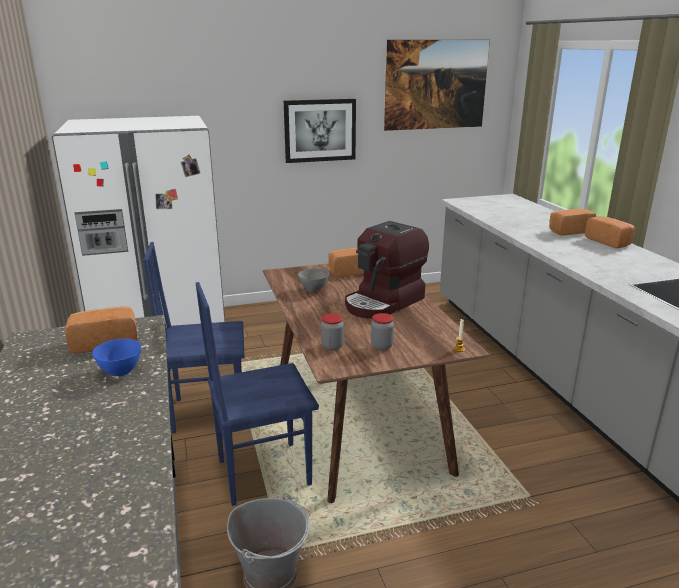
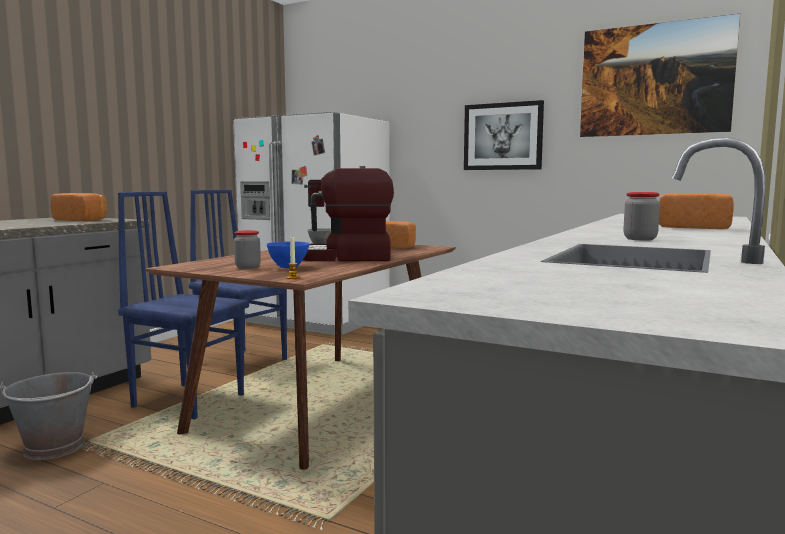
camera: 45 degrees right, 15 degrees down
blue bowl [92,339,141,376] -> blue bowl moved to [267,241,309,268]
jar [321,313,344,351] -> jar moved to [623,192,660,240]
bread [585,216,635,248] -> none

